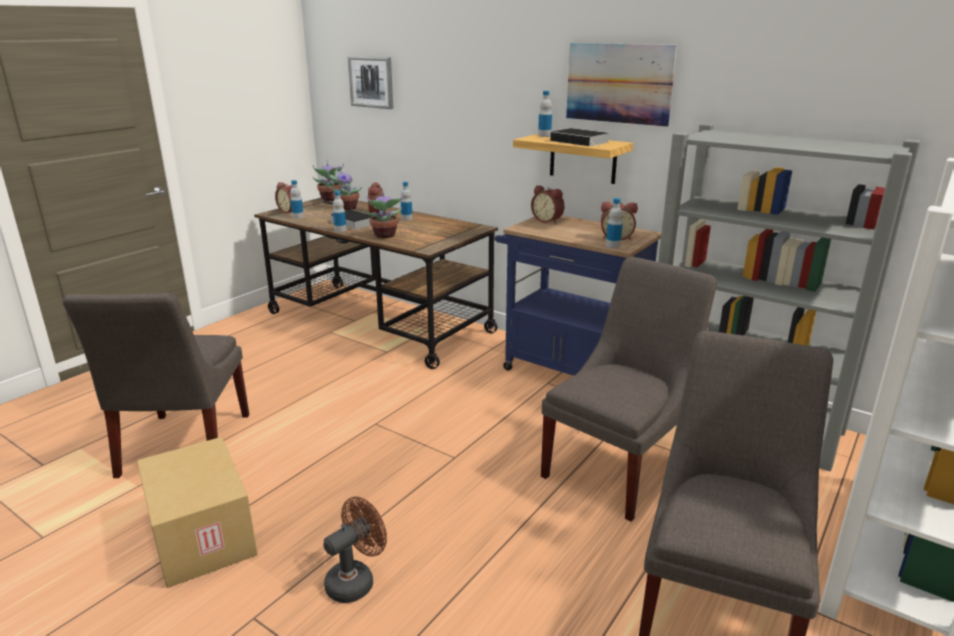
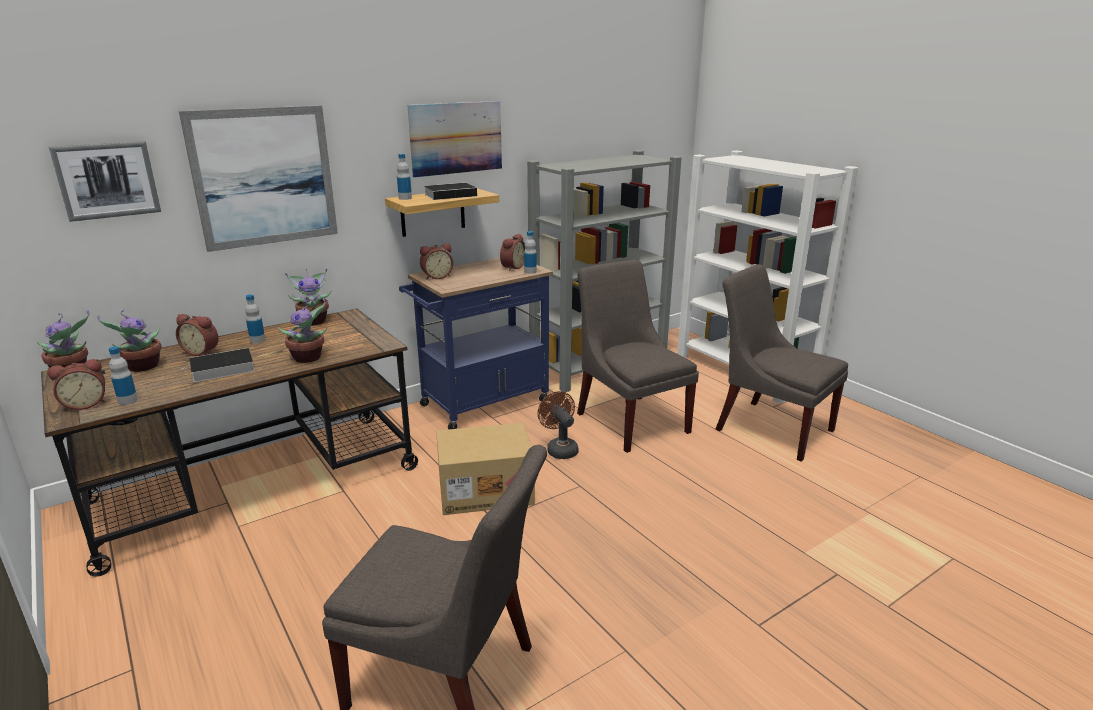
camera: 70 degrees left, 0 degrees up
cardboard box [137,437,258,588] -> cardboard box moved to [436,423,535,515]
brown fan [323,497,387,603] -> brown fan moved to [537,391,579,459]
bottle [333,191,346,232] -> none
none -> picture [179,105,338,252]
none -> potted plant [285,268,332,325]

